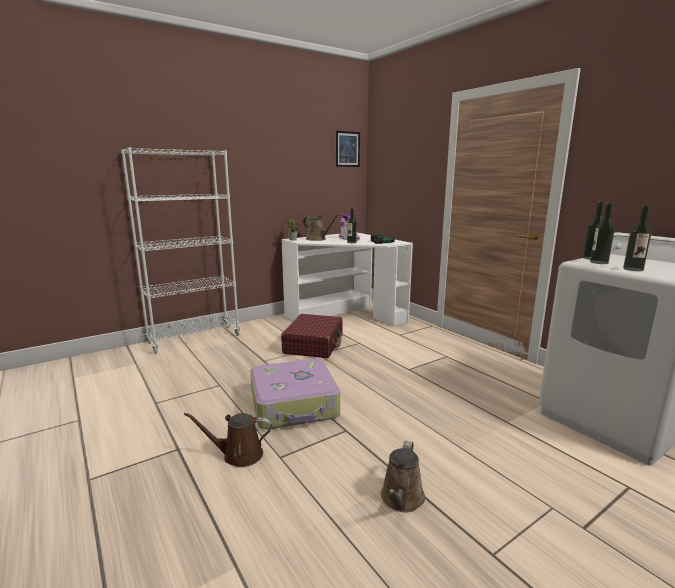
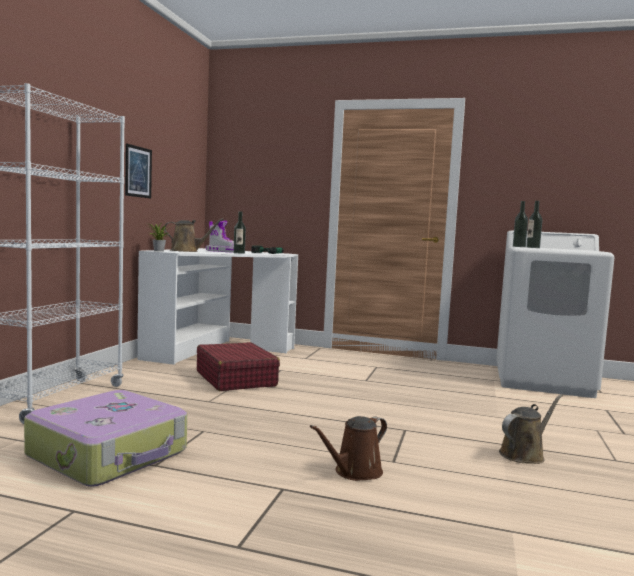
camera: 40 degrees left, 10 degrees down
suitcase [250,359,340,429] -> suitcase moved to [24,390,187,487]
picture [336,131,360,167] -> picture moved to [125,143,152,198]
brown watering can [381,441,425,512] -> brown watering can turned 105 degrees counterclockwise [499,394,563,464]
bottle [623,206,651,271] -> none

